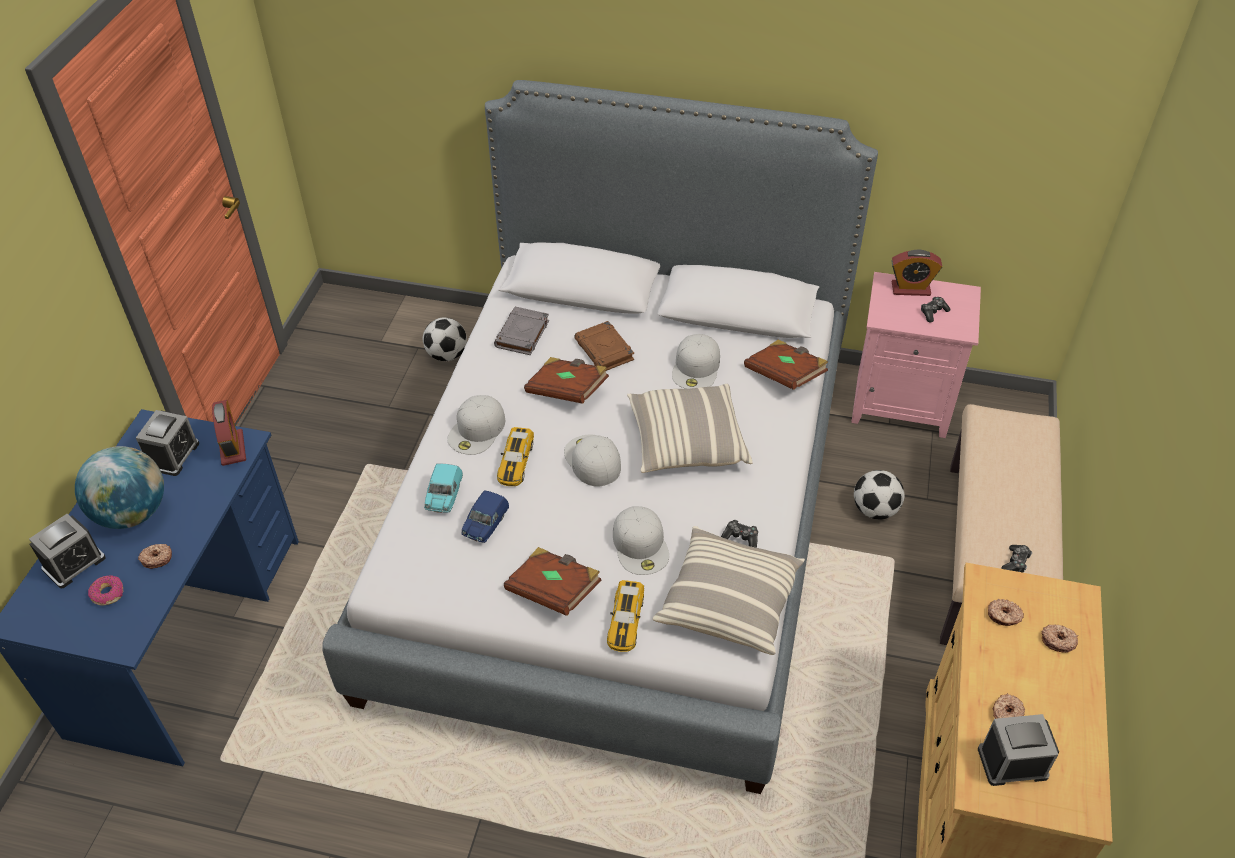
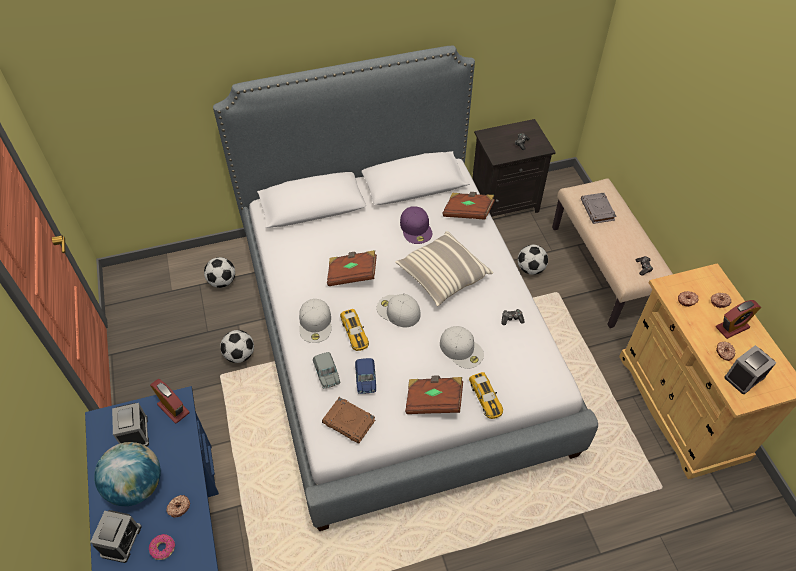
camera: 30 degrees left, 5 degrees up
turquoise toy car [424,464,463,513] -> grey toy car [313,352,340,388]
grey book [494,307,549,355] -> grey book moved to [581,193,616,224]
brown book [574,321,634,371] -> brown book moved to [322,397,375,444]
pillow [653,526,805,655] -> none
white cap [672,334,720,389] -> purple cap [400,206,432,244]
pink nightstand [851,272,981,438] -> black nightstand [472,119,556,217]
alarm clock [891,250,942,296] -> alarm clock moved to [716,300,761,339]
none -> football [220,330,254,363]

